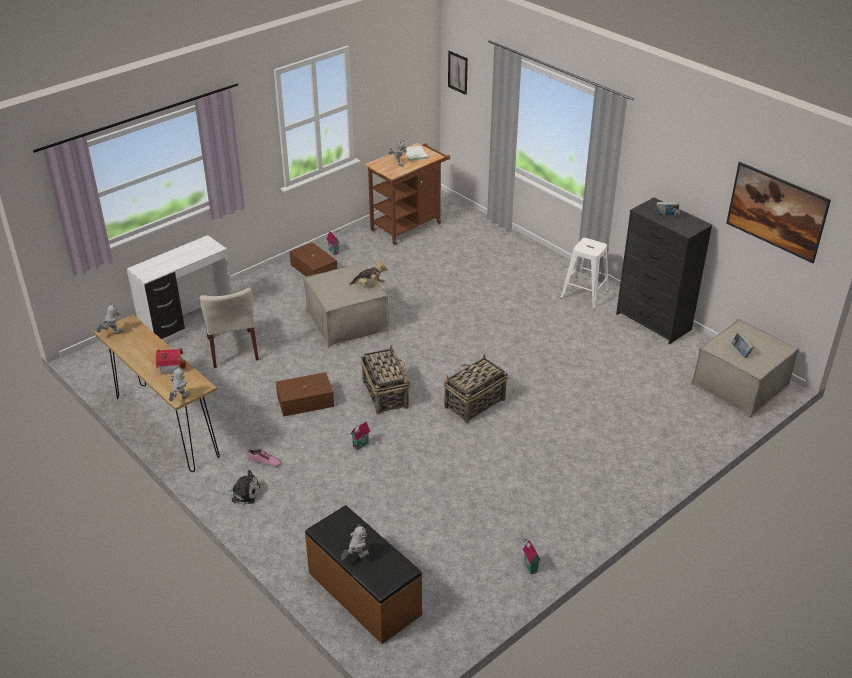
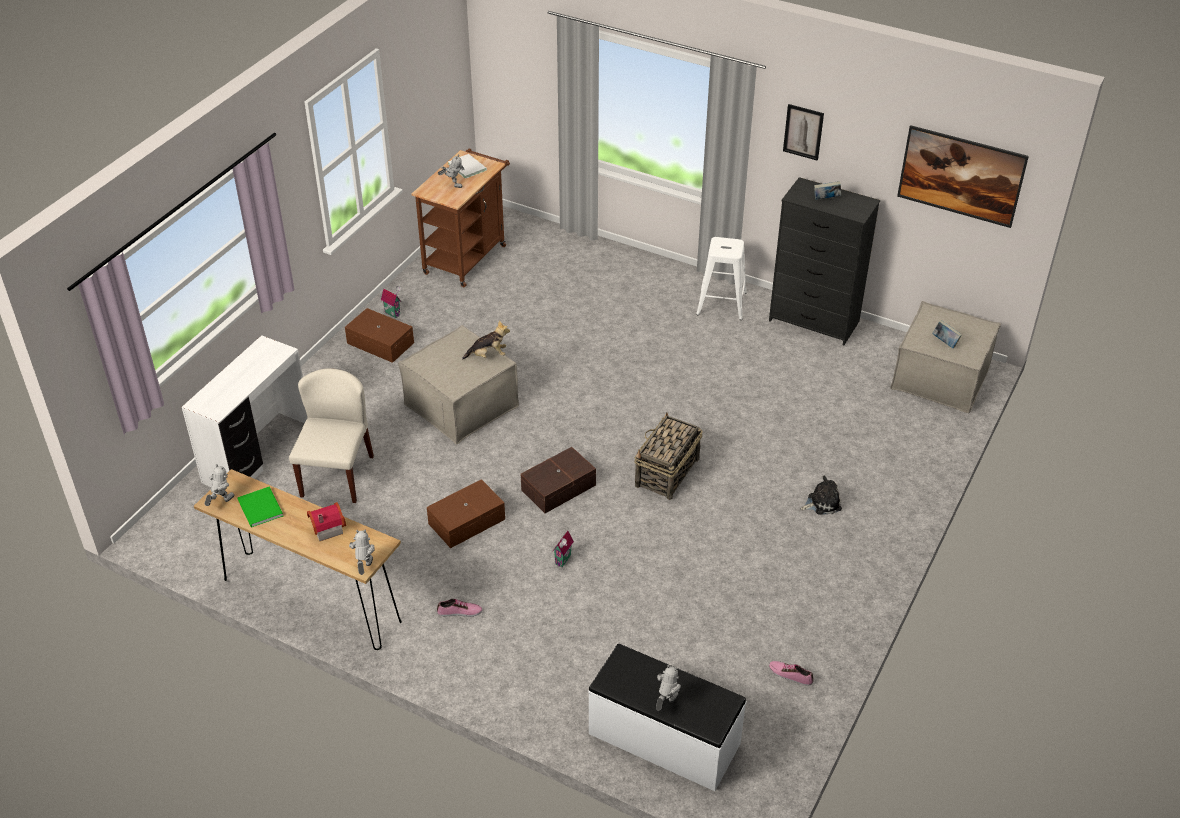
camera: 20 degrees left, 5 degrees up
beige chair [200,288,259,368] -> beige chair turned 135 degrees counterclockwise [289,368,374,503]
plush toy [222,470,260,505] -> plush toy moved to [801,476,842,515]
brown bench [305,505,423,644] -> white bench [588,644,747,791]
basket [361,345,410,415] -> brown storage box [521,447,596,513]
picture [448,51,468,95] -> picture moved to [783,104,824,161]
toy house [522,536,541,574] -> none
none -> green book [238,486,283,527]
none -> shoe [769,661,814,686]

